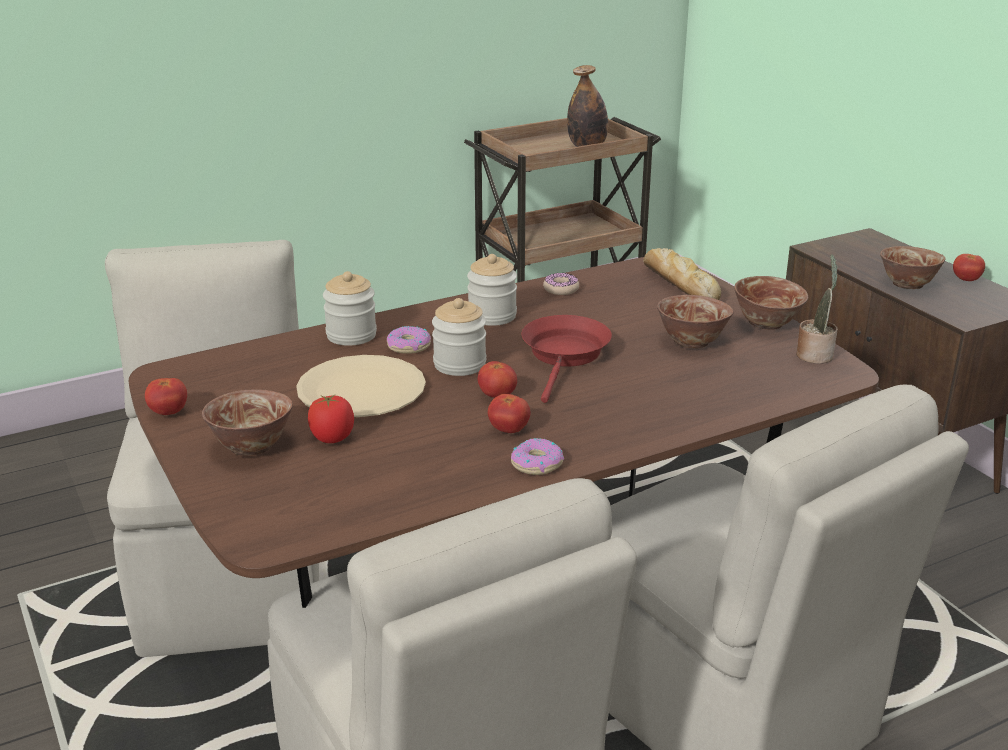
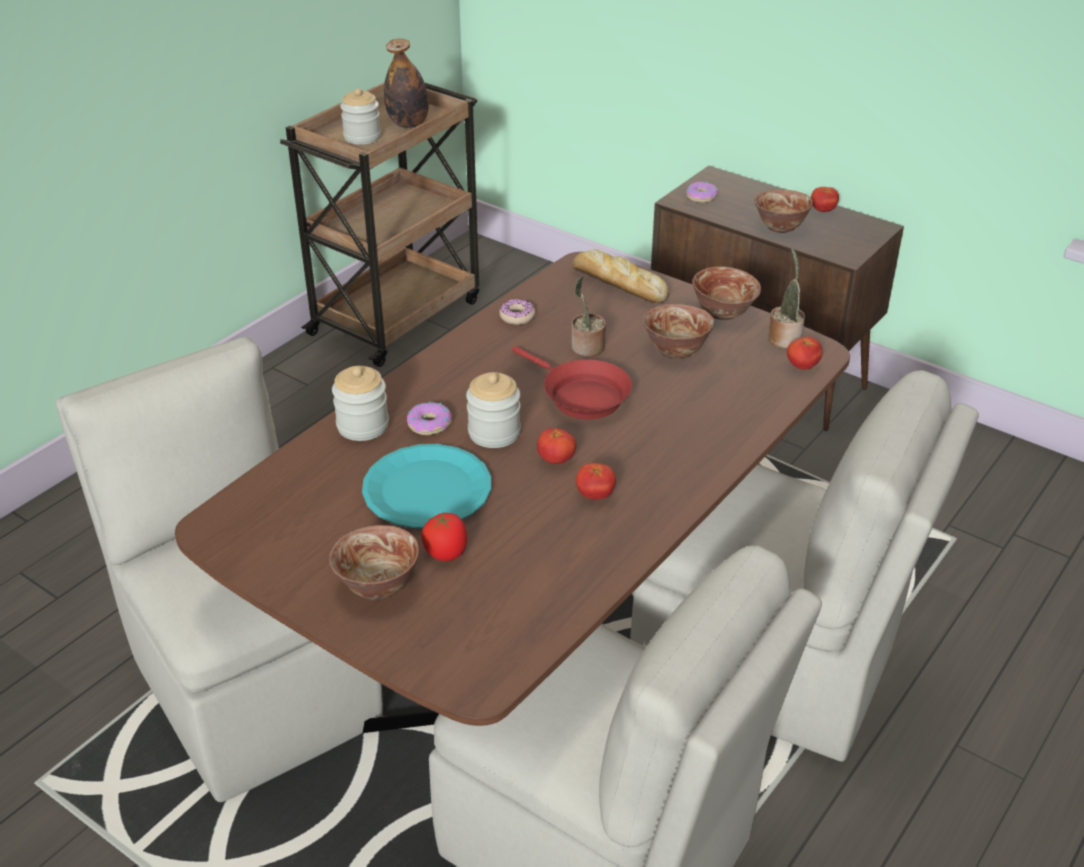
camera: 25 degrees left, 10 degrees up
tomato [145,378,187,415] -> tomato moved to [787,336,823,370]
beige plate [296,355,426,417] -> turquoise plate [362,444,491,528]
jar [467,254,517,326] -> jar moved to [340,88,381,145]
donut [511,438,564,475] -> donut moved to [686,182,718,203]
red frying pan [521,315,612,403] -> red frying pan turned 150 degrees clockwise [512,346,632,419]
none -> potted plant [572,276,606,356]

